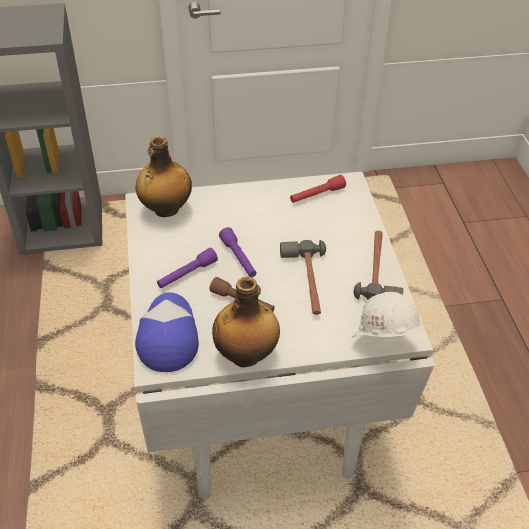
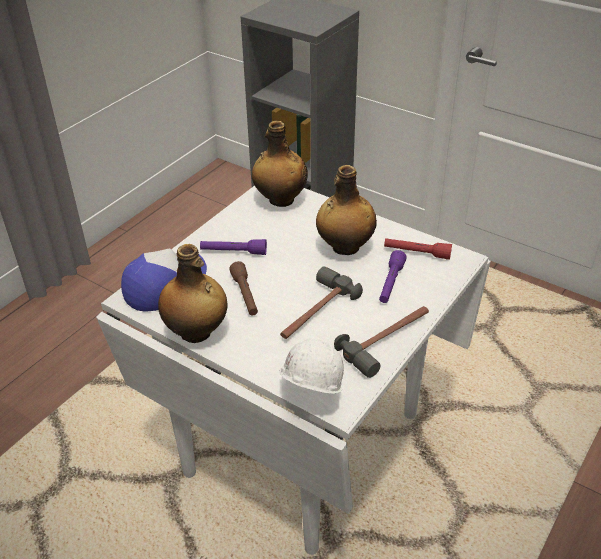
camera: 45 degrees right, 5 degrees down
purple flashlight [219,227,256,277] -> purple flashlight moved to [379,250,407,303]
none -> bottle [316,165,377,255]

